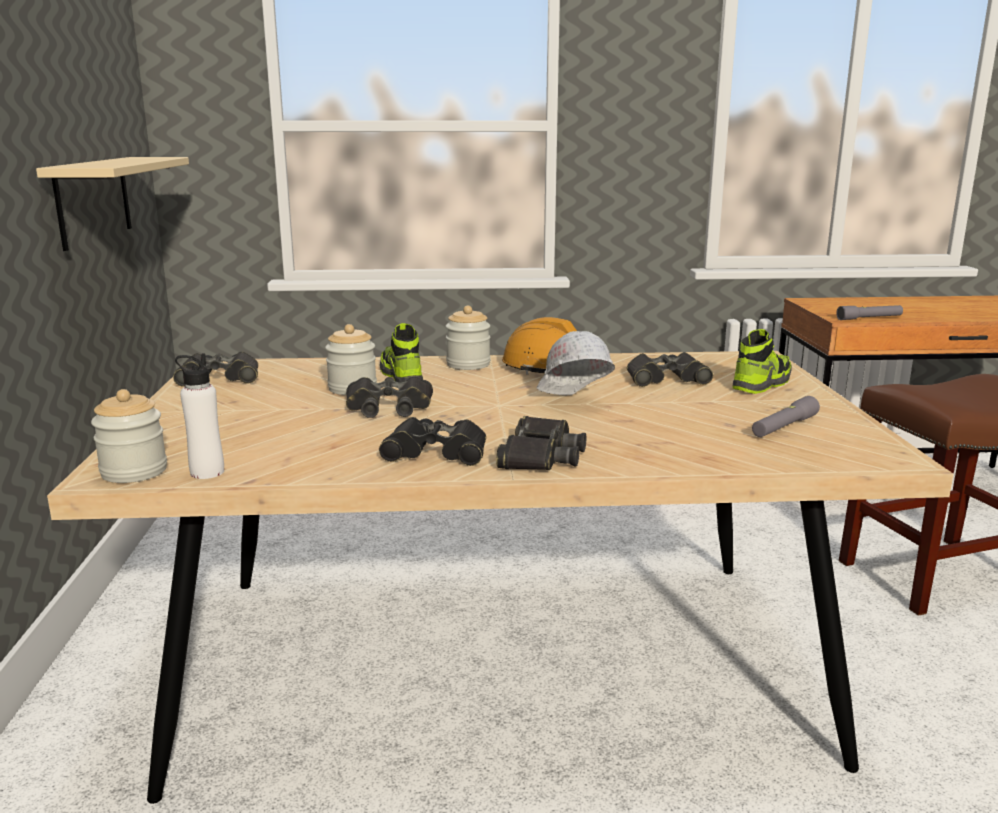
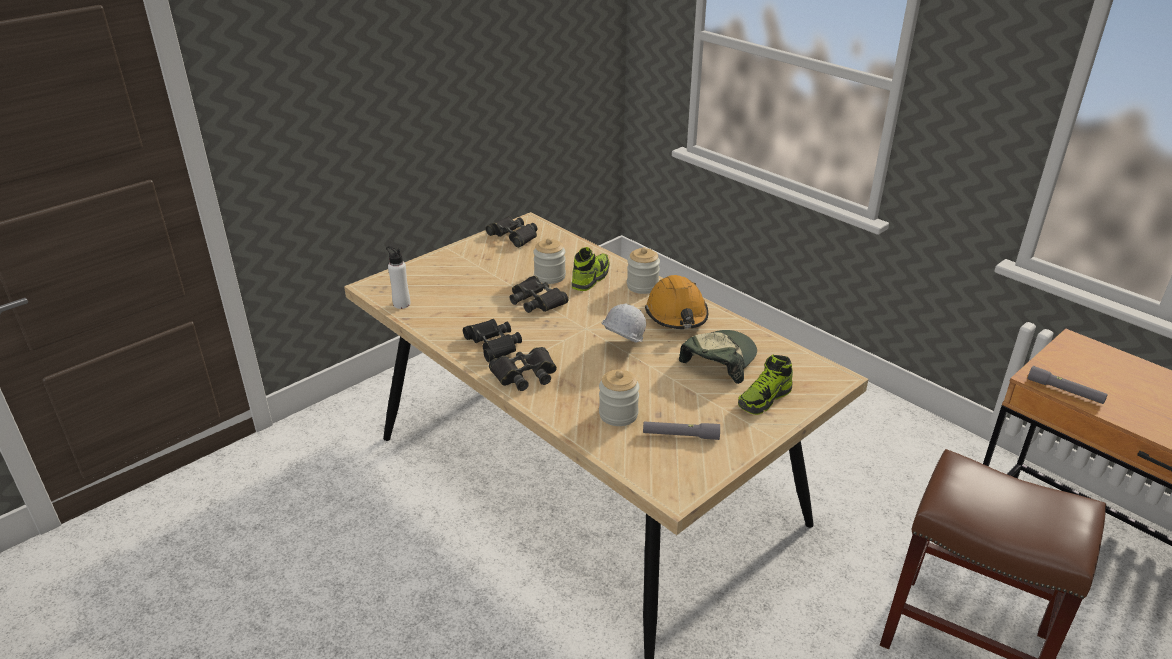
camera: 50 degrees right, 15 degrees up
beige shelf [36,157,189,251] -> none
jar [91,389,167,483] -> jar moved to [599,369,640,426]
black binoculars [627,352,713,387] -> cap [679,330,757,384]
shoe [733,329,792,394] -> shoe turned 135 degrees clockwise [738,354,793,415]

